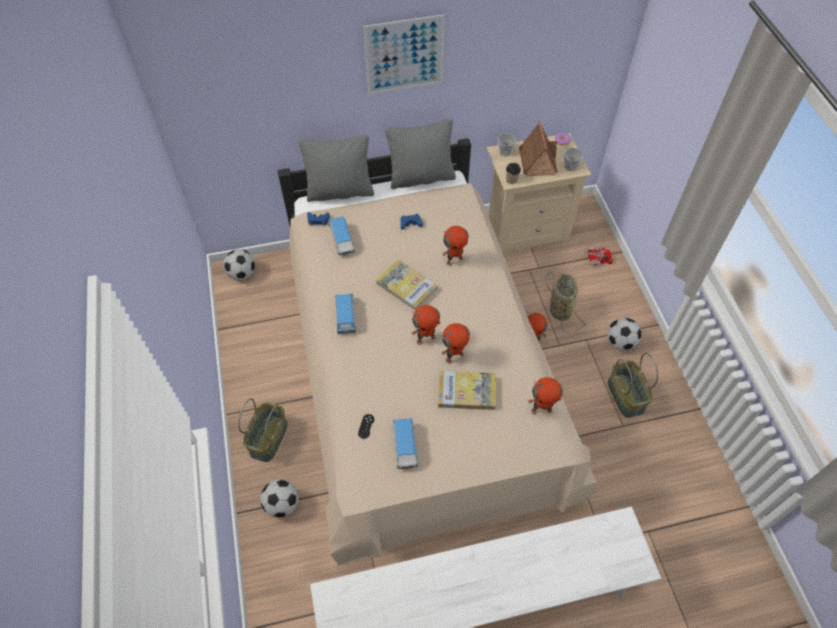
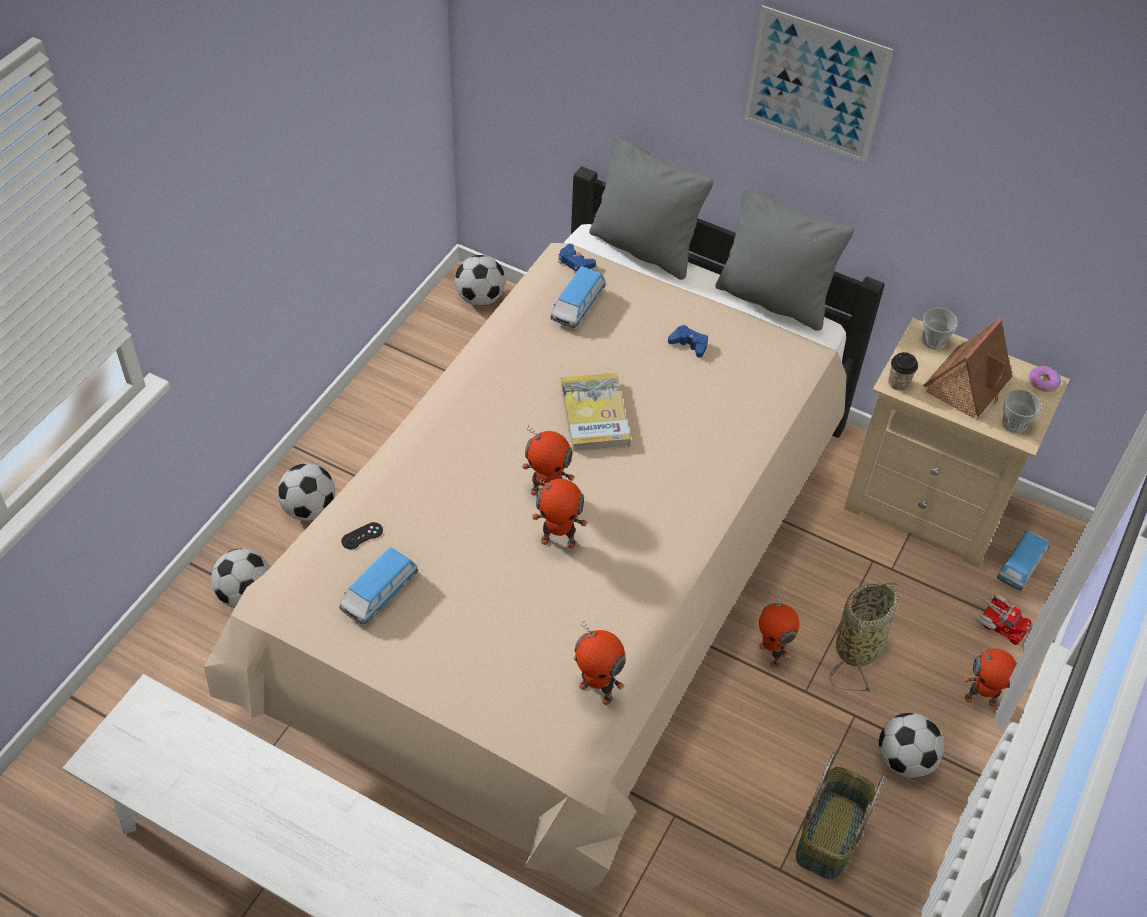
camera: 40 degrees right, 5 degrees down
basket [238,398,288,462] -> football [278,463,335,521]
toy car [334,293,356,334] -> toy car moved to [997,530,1050,591]
book [438,371,496,410] -> none
toy robot [442,226,469,266] -> toy robot moved to [963,647,1017,707]

